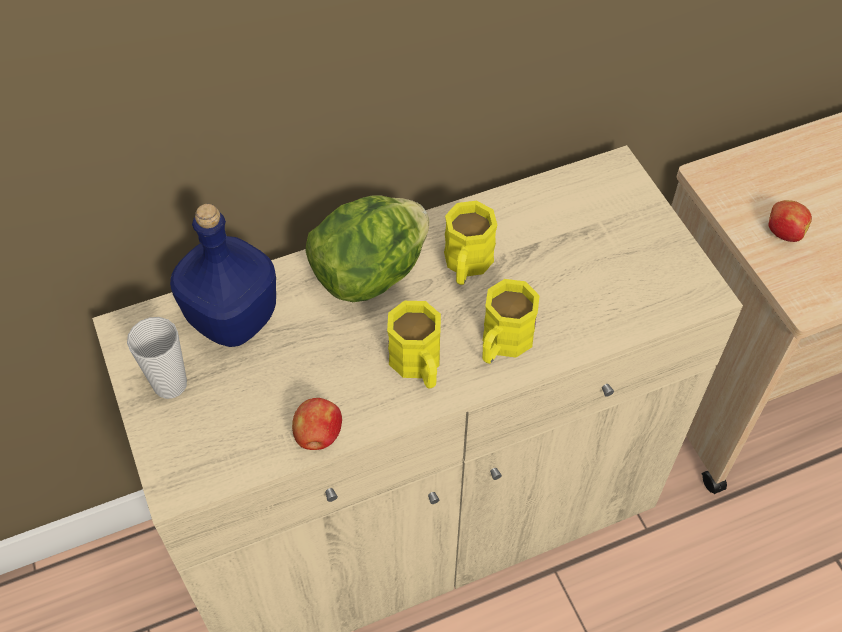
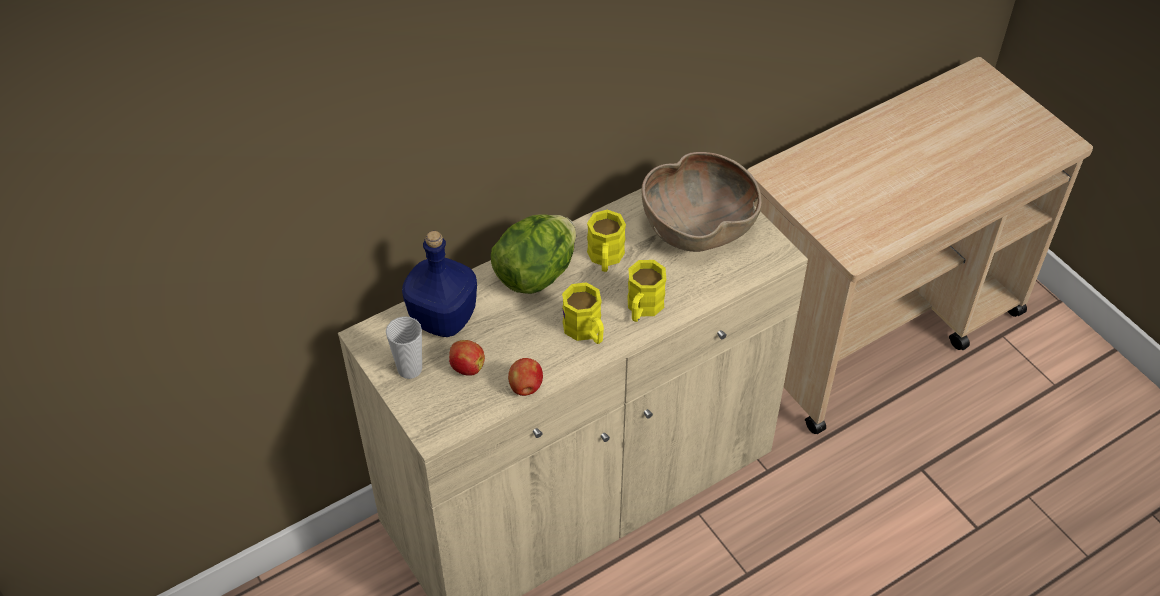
camera: 10 degrees left, 5 degrees down
apple [769,200,812,242] -> apple moved to [449,340,485,376]
none -> brown bowl [641,152,762,252]

